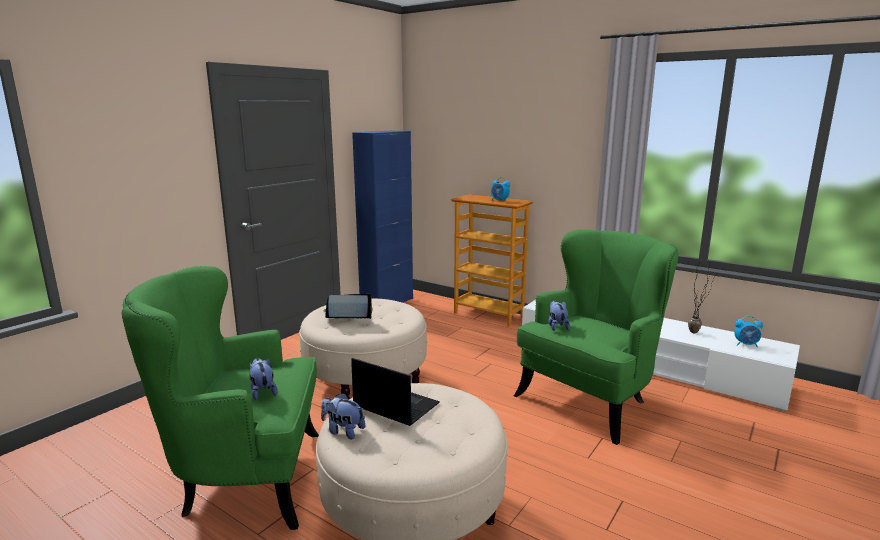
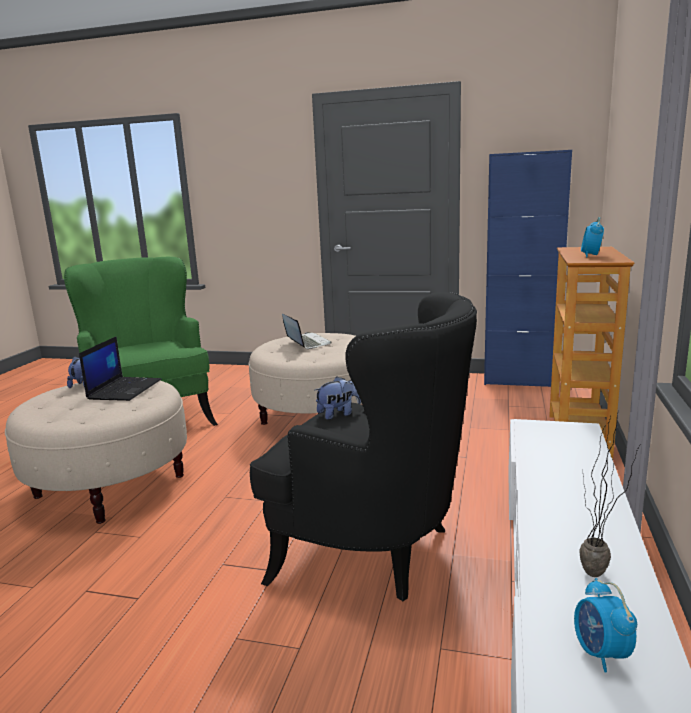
camera: 70 degrees right, 0 degrees up
plush toy [249,358,278,400] -> none
green armchair [514,229,678,445] -> black armchair [250,292,477,601]

